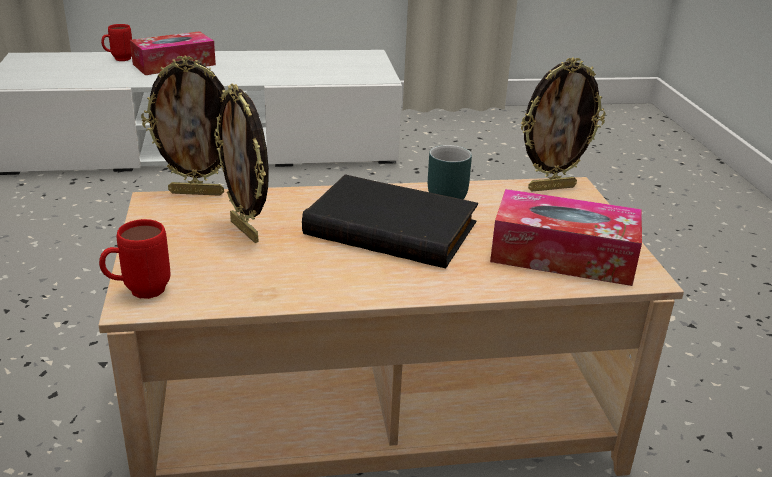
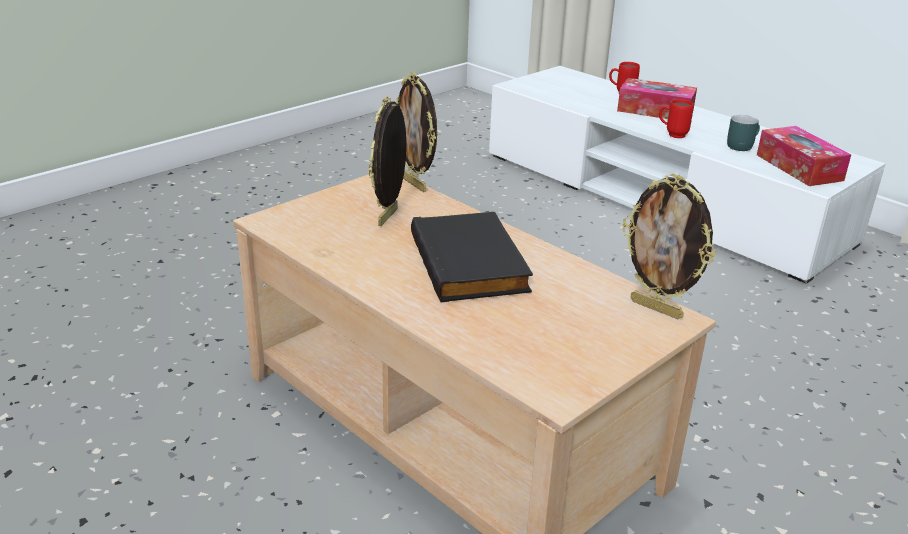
camera: 55 degrees right, 0 degrees up
red mug [99,219,170,299] -> red mug moved to [659,99,694,138]
turquoise mug [428,145,472,199] -> turquoise mug moved to [727,115,760,151]
tissue box [490,189,642,286] -> tissue box moved to [757,126,851,186]

